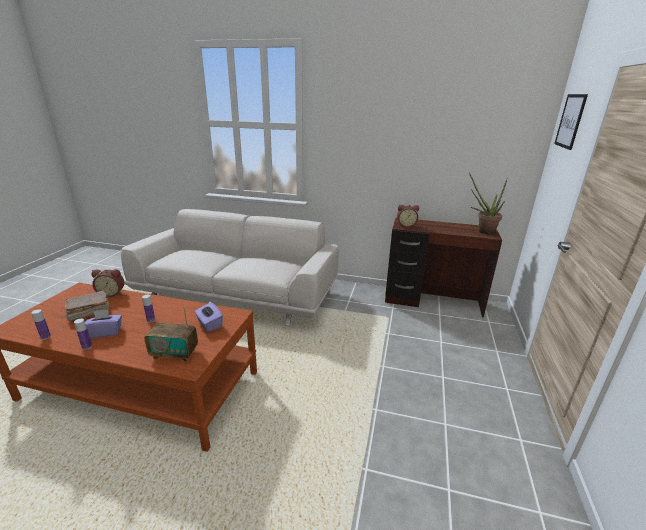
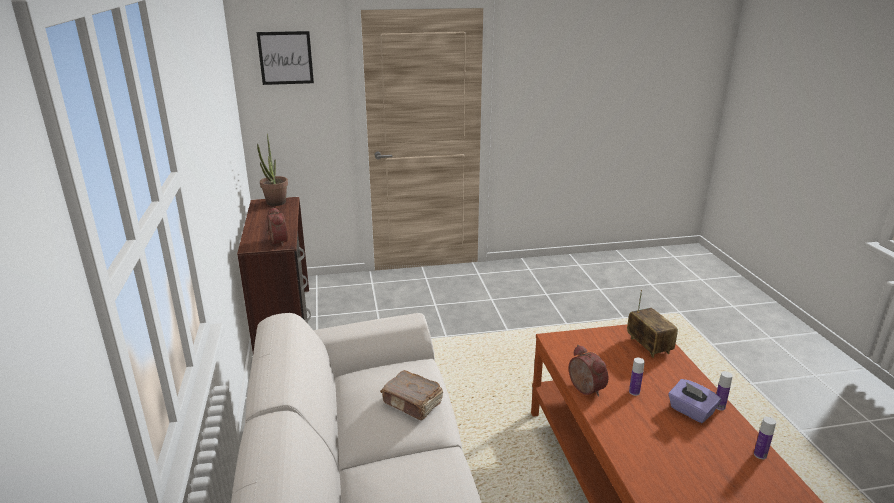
camera: 115 degrees left, 0 degrees up
brown book [65,291,109,322] -> brown book moved to [380,370,443,420]
alarm clock [91,269,124,297] -> alarm clock moved to [569,345,608,397]
purple tissue box [195,302,223,332] -> none

